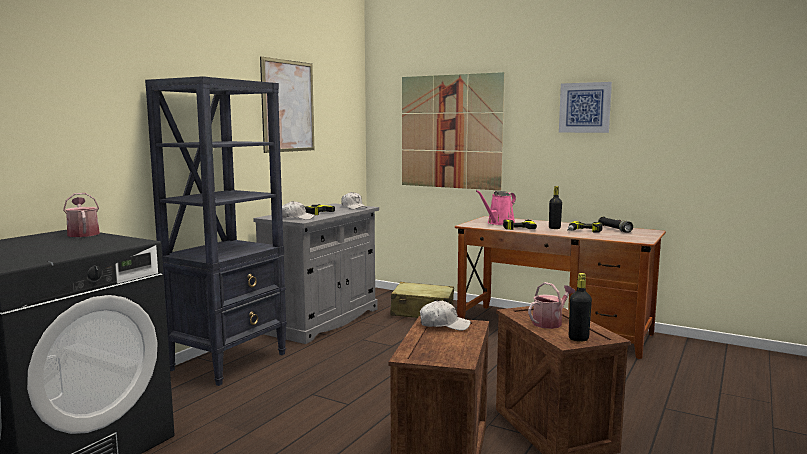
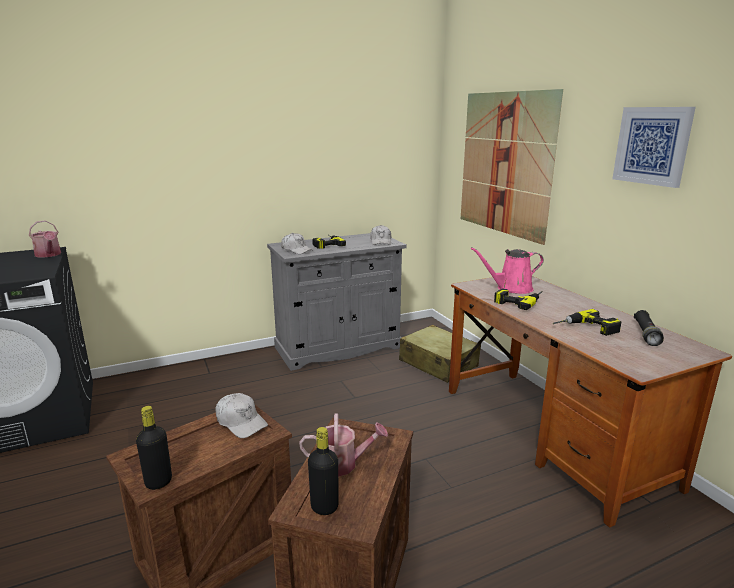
camera: 35 degrees right, 10 degrees up
watering can [63,193,100,237] -> watering can turned 135 degrees clockwise [29,220,61,258]
black bookcase [145,76,287,386] -> none
picture [260,57,314,153] -> none
black bottle [549,186,562,229] -> black bottle moved to [136,406,172,490]

